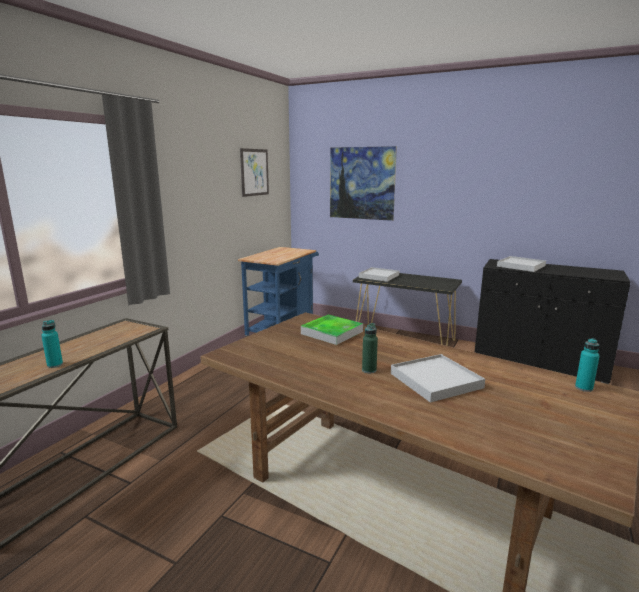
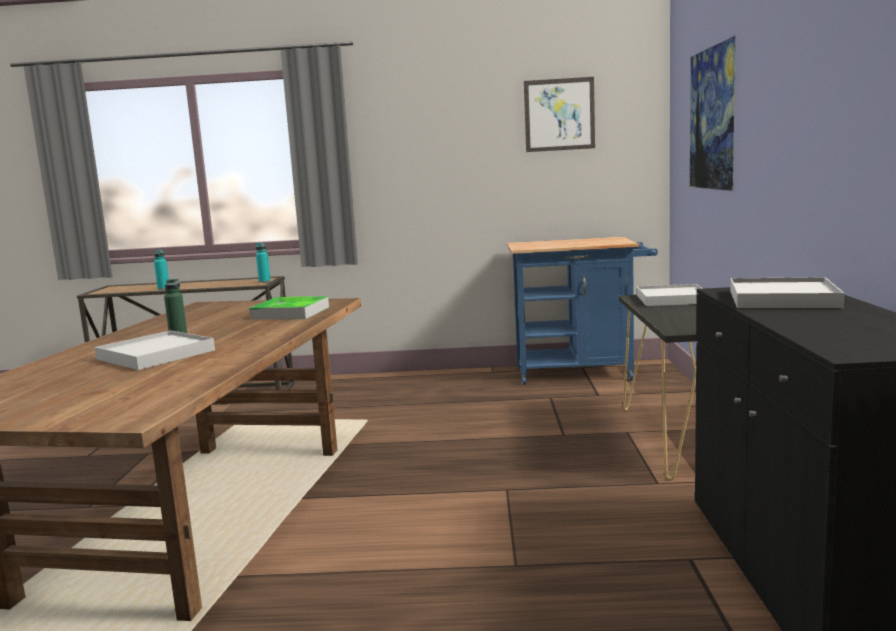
camera: 65 degrees right, 5 degrees down
turquoise bottle [575,338,600,392] -> turquoise bottle moved to [256,243,271,283]

